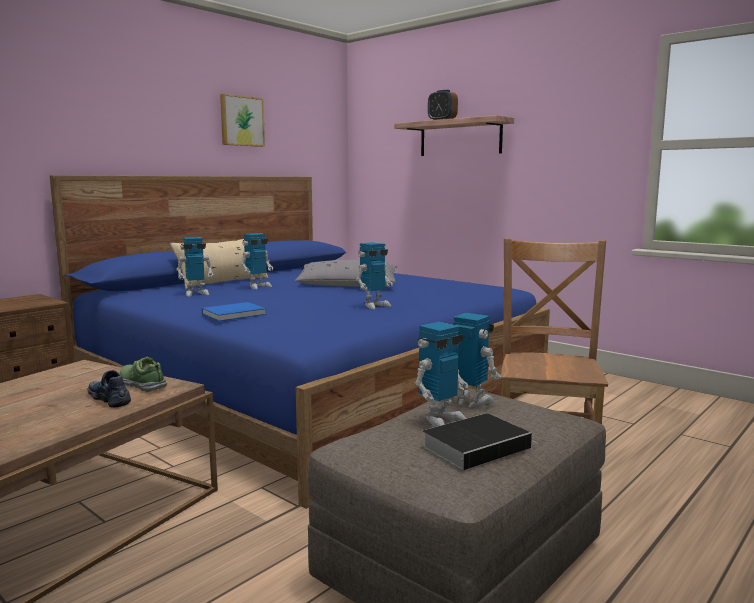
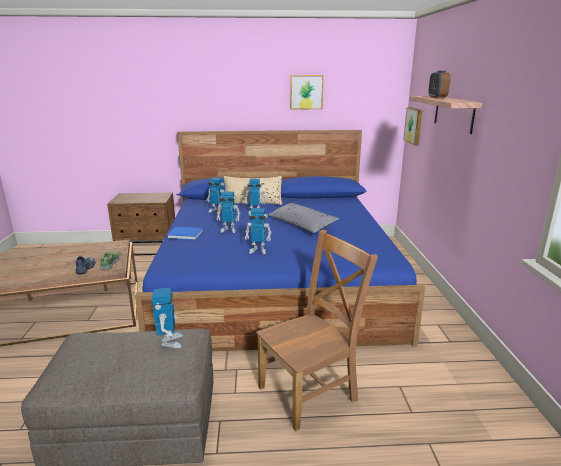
camera: 45 degrees right, 10 degrees up
toy robot [415,322,468,427] -> toy robot moved to [216,191,240,233]
book [423,413,540,470] -> none
none -> picture [403,107,422,145]

